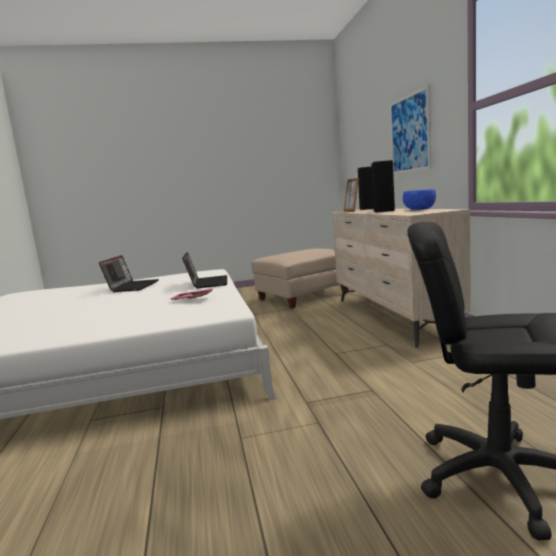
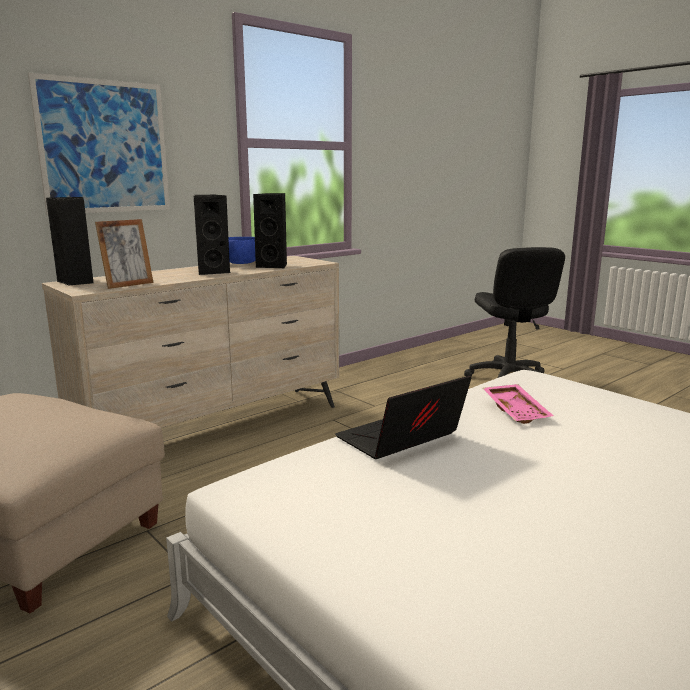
camera: 120 degrees left, 5 degrees up
laptop [99,255,159,292] -> none
none -> black speaker [253,193,287,268]

